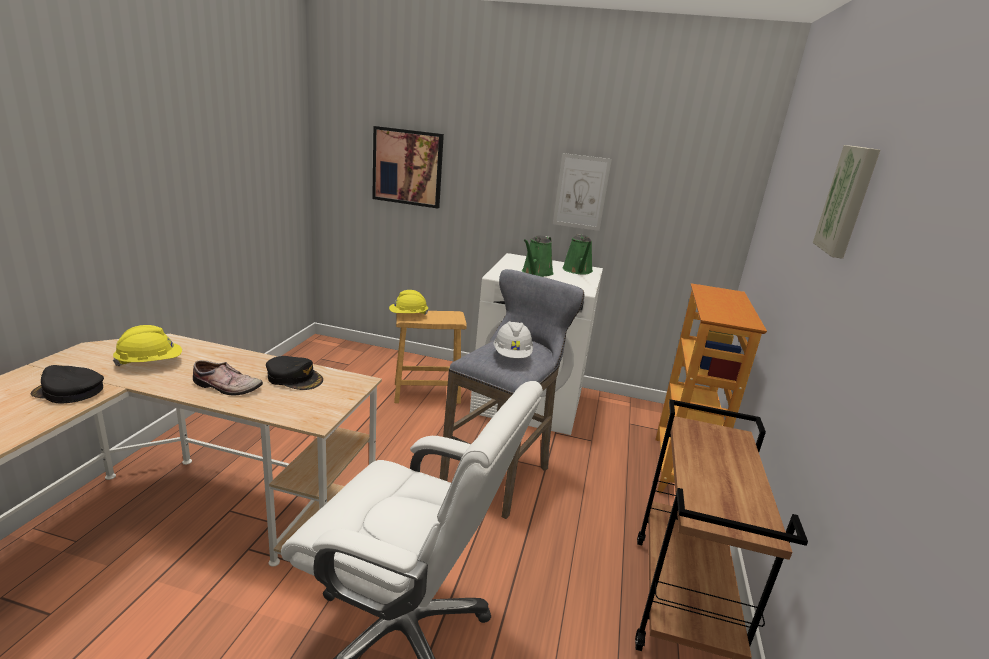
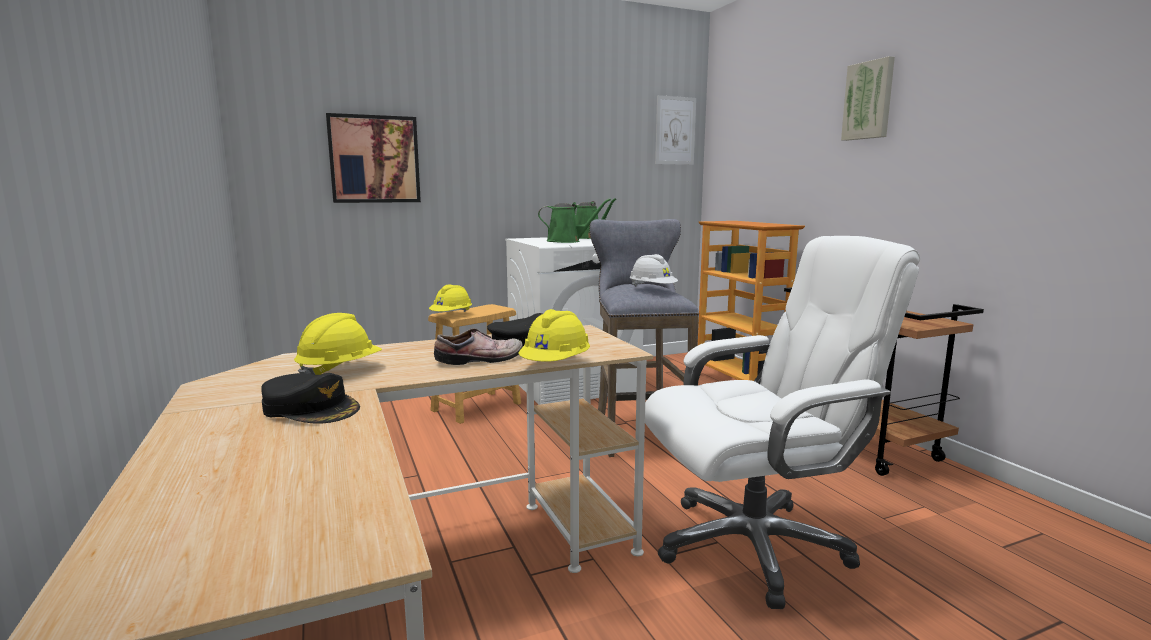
camera: 35 degrees left, 10 degrees down
black cap [30,365,104,403] -> black cap turned 120 degrees counterclockwise [261,373,360,424]
green watering can [522,235,554,277] -> green watering can turned 75 degrees counterclockwise [538,198,611,243]
picture [553,153,612,231] -> picture moved to [655,95,696,165]
none -> yellow hard hat [518,309,590,362]

